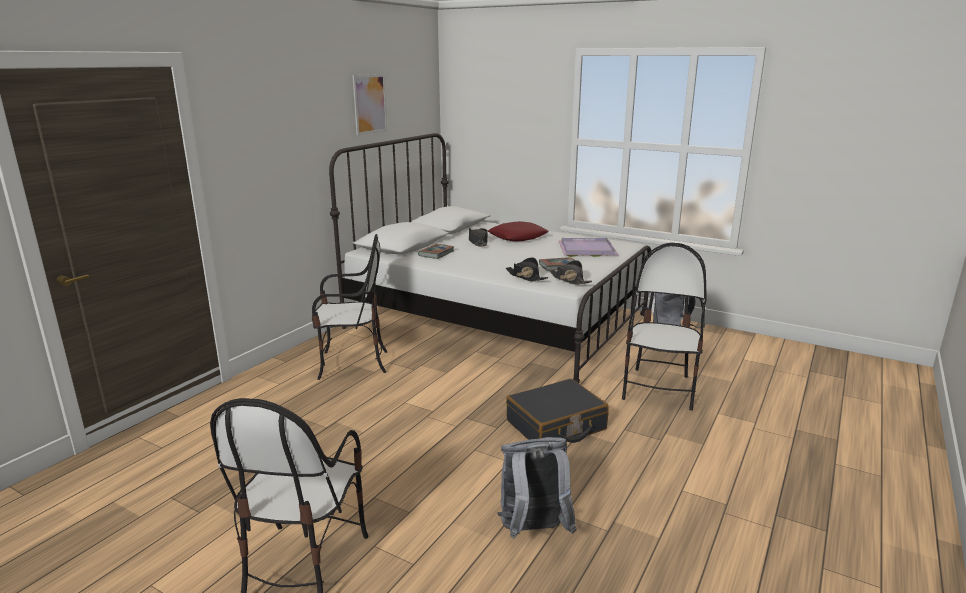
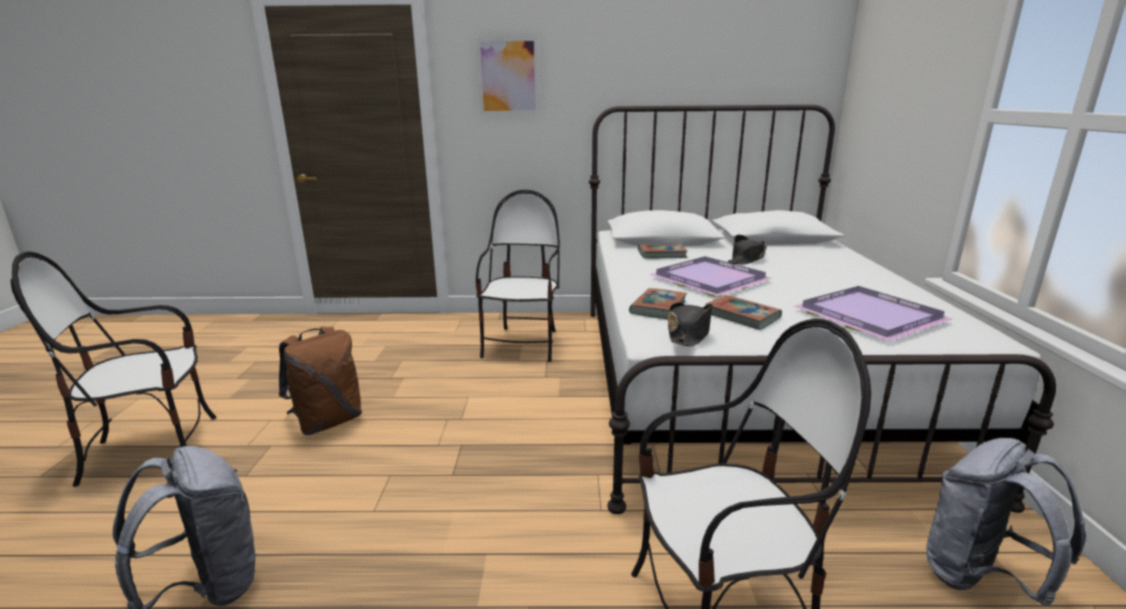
camera: 60 degrees right, 0 degrees up
chair [312,234,388,380] -> chair turned 135 degrees counterclockwise [476,190,560,362]
picture [353,74,388,135] -> picture moved to [476,37,539,114]
red pillow [488,221,549,242] -> none
black hat [506,257,548,282] -> book [629,288,687,319]
black suitcase [506,379,609,443] -> none
none -> brown backpack [279,327,362,435]
none -> purple tray [649,256,772,297]

